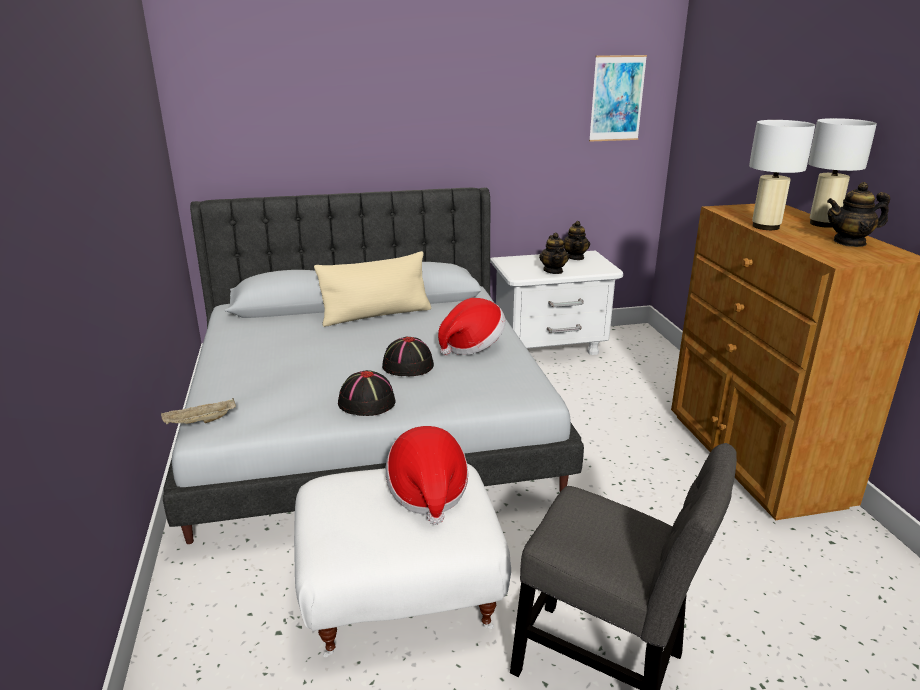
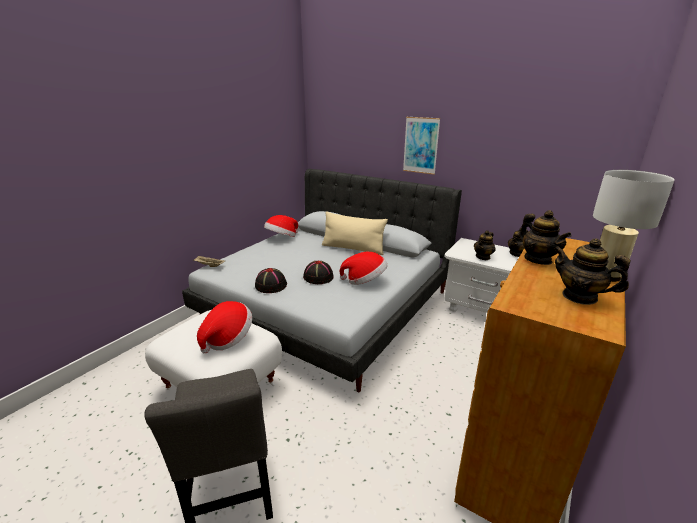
camera: 45 degrees right, 0 degrees up
picture [589,55,647,142] -> picture moved to [403,117,440,175]
white table lamp [749,120,815,230] -> teapot [519,210,571,265]
none -> hat [264,215,298,237]

